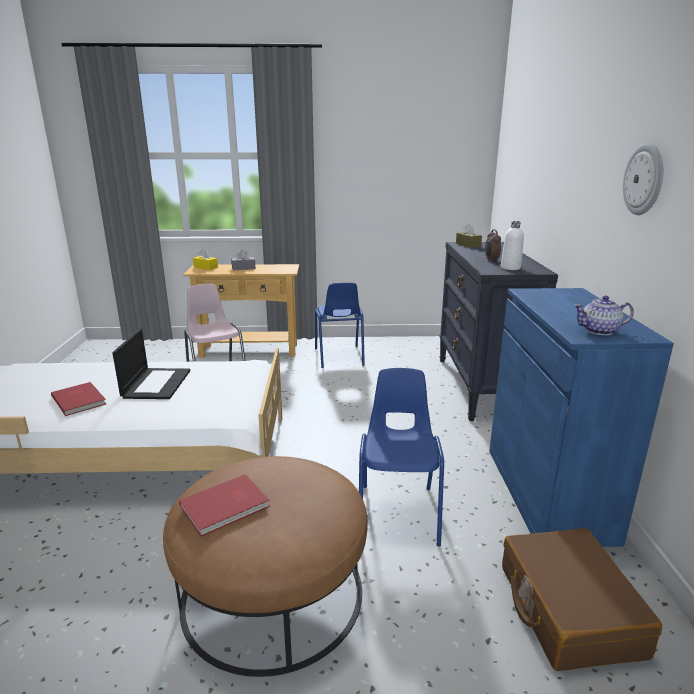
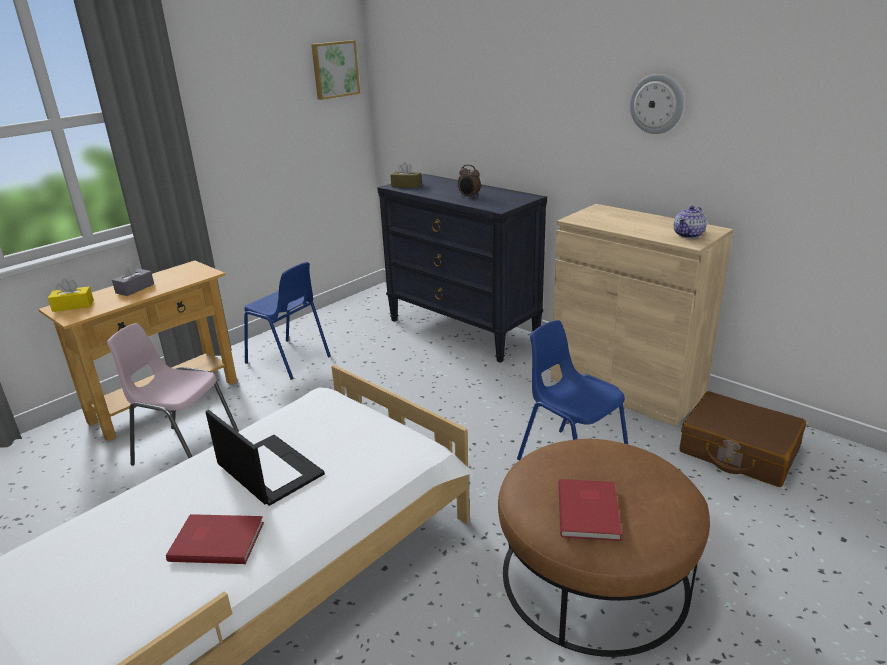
camera: 45 degrees left, 5 degrees up
blue cabinet [489,288,674,547] -> beige cabinet [551,204,733,426]
white bottle [501,221,524,270] -> none
none -> picture [311,40,360,100]

